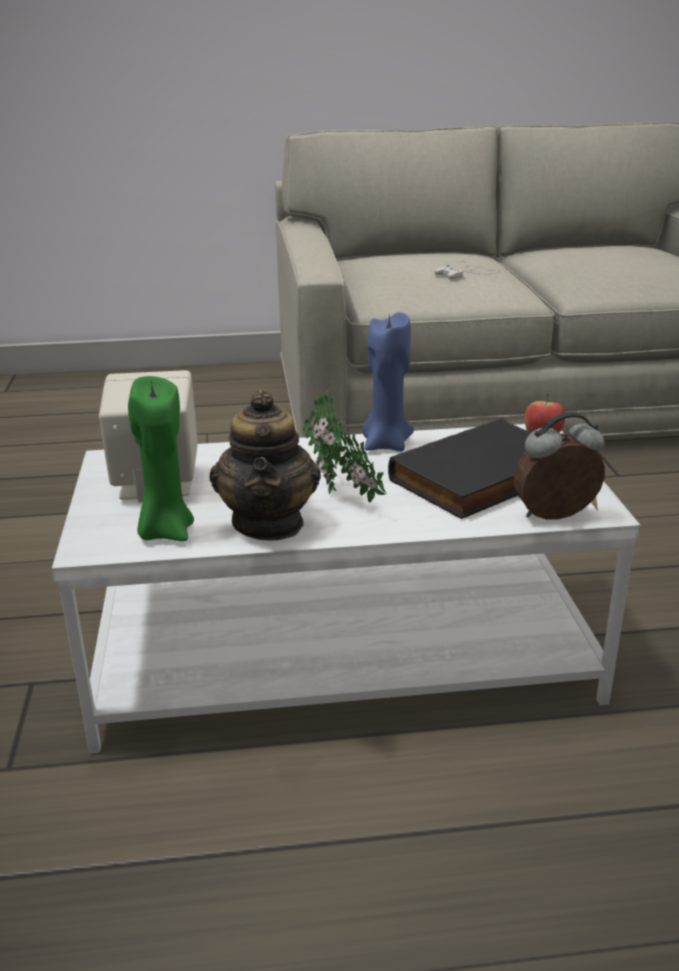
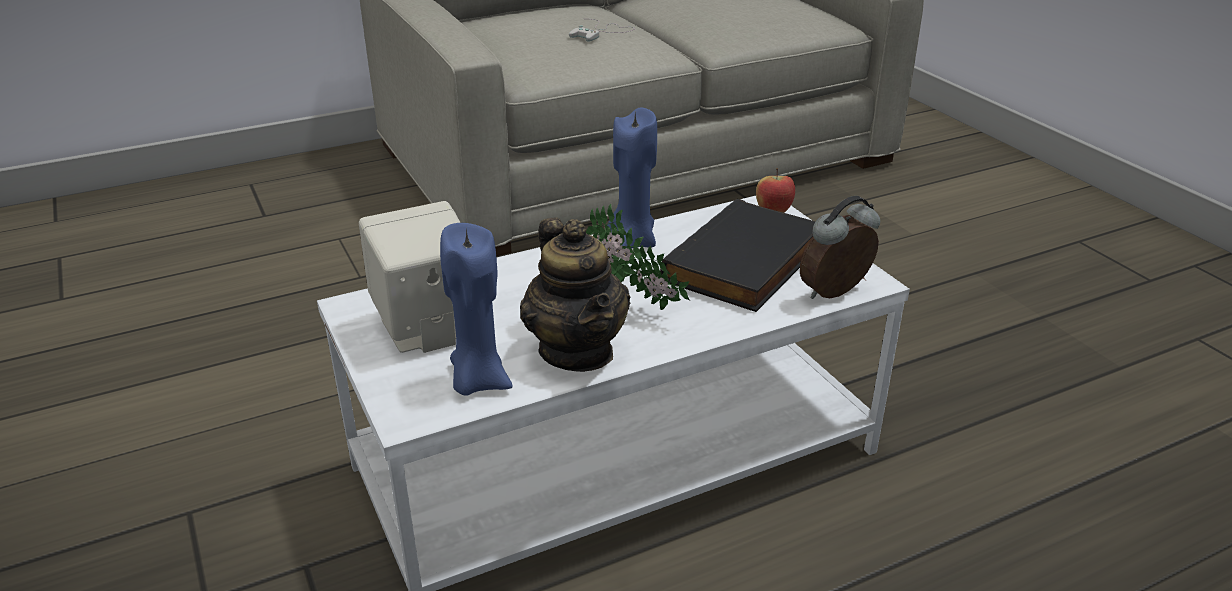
camera: 20 degrees left, 5 degrees up
green candle [128,376,194,541] -> blue candle [440,223,513,396]

